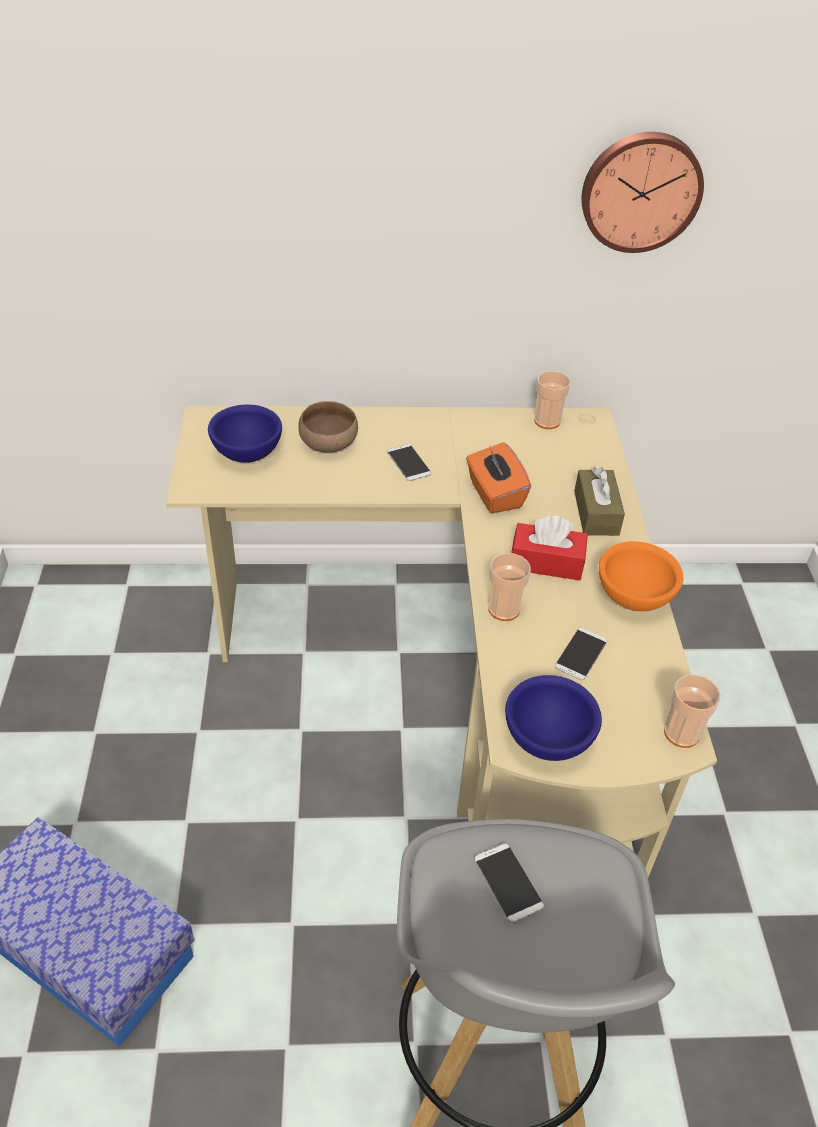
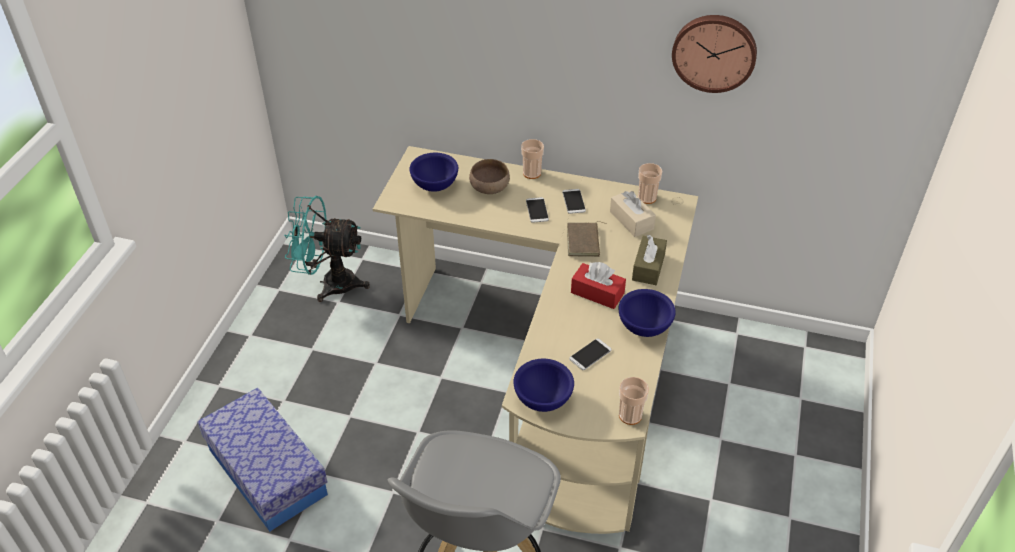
camera: 20 degrees right, 0 degrees up
orange tissue box [466,442,531,513] -> brown book [567,221,606,257]
phone [475,844,544,923] -> phone moved to [562,189,586,214]
cup [488,553,531,621] -> cup moved to [521,139,544,179]
orange bowl [599,541,684,611] -> blue bowl [618,289,676,337]
none -> turquoise fan [284,196,370,302]
none -> beige tissue box [610,190,656,237]

